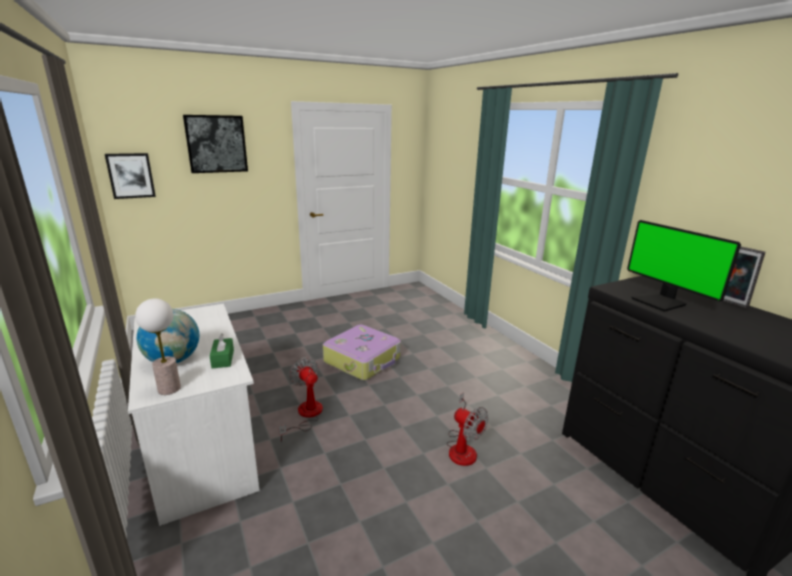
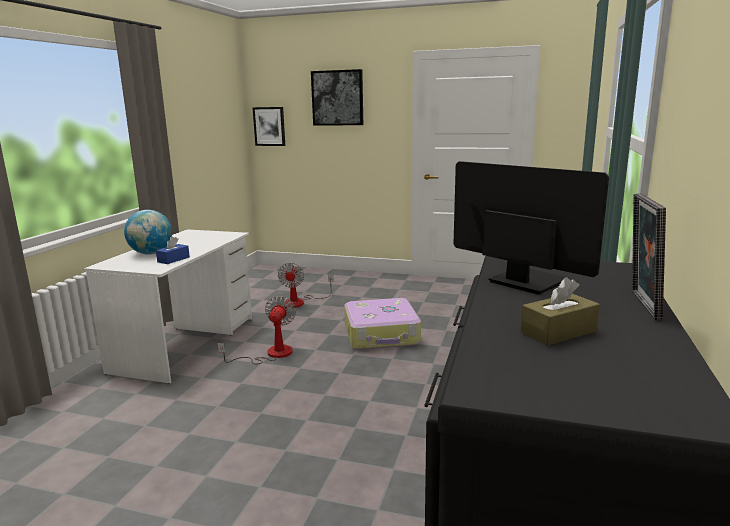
camera: 45 degrees right, 5 degrees down
table lamp [135,298,181,395] -> none
green tissue box [210,333,234,368] -> blue tissue box [156,236,190,264]
fan [446,393,489,466] -> fan moved to [278,263,334,307]
monitor [627,220,741,312] -> monitor turned 120 degrees clockwise [453,161,609,295]
none -> brown tissue box [521,277,600,346]

